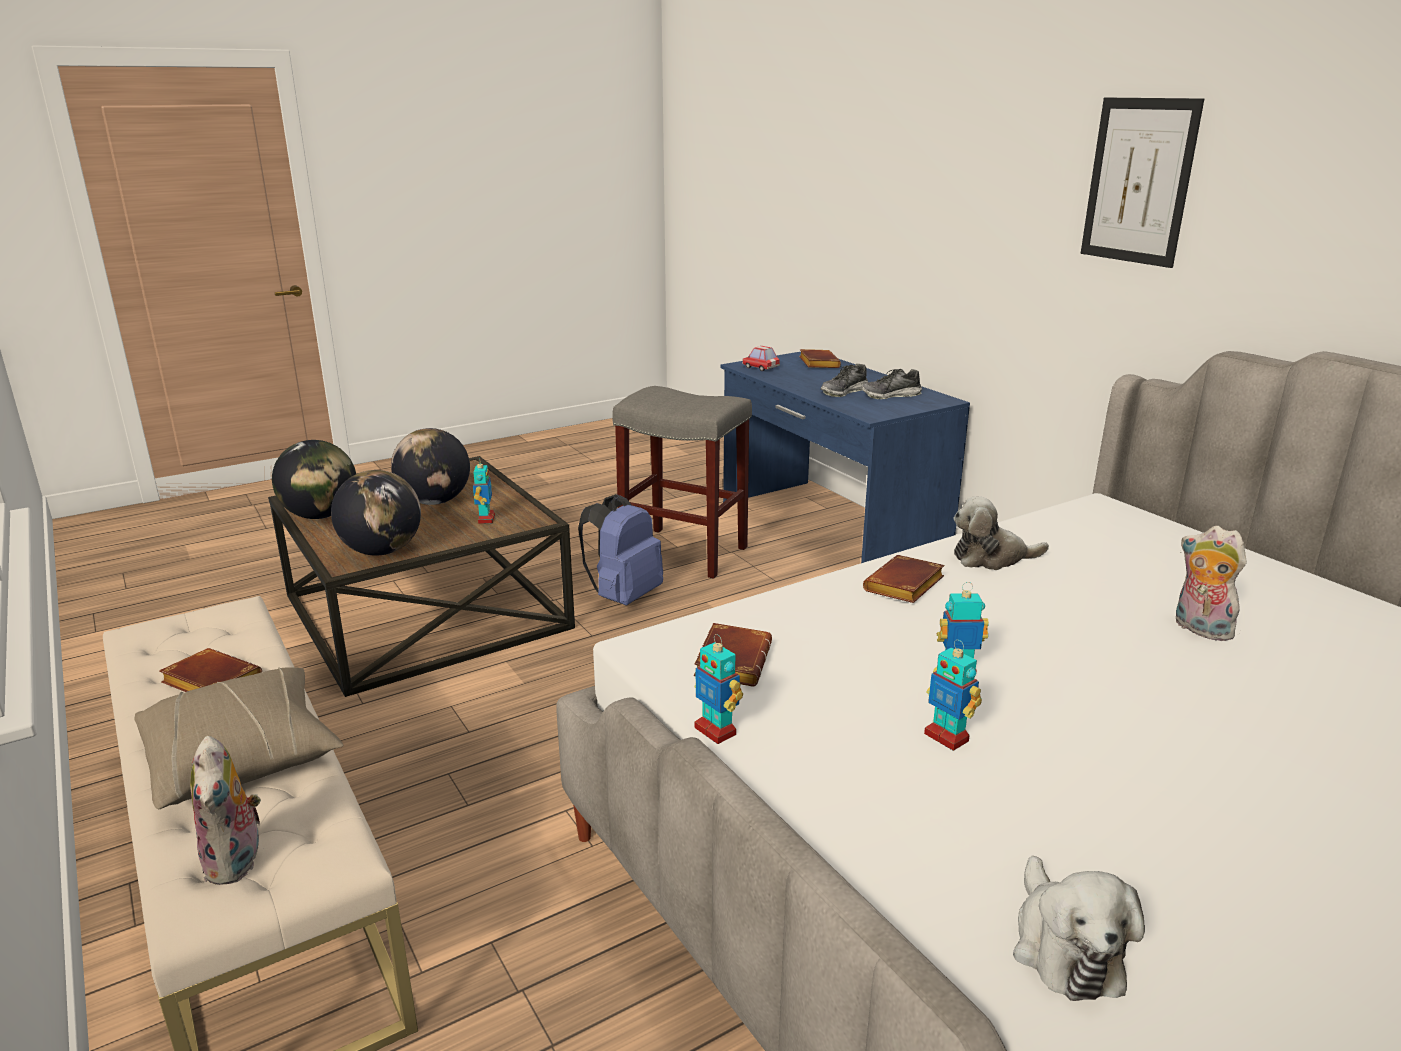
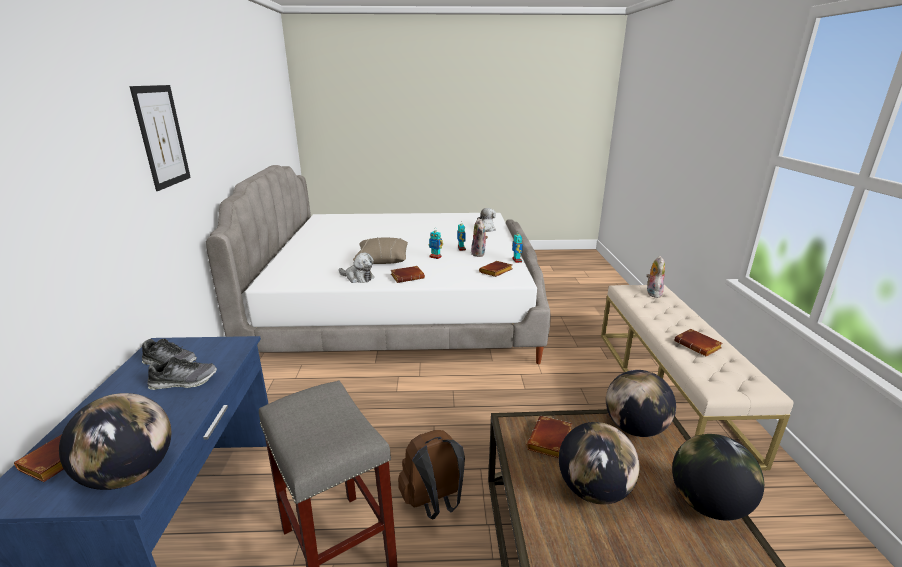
camera: 150 degrees left, 0 degrees up
beige pillow [135,667,343,809] -> beige pillow moved to [353,237,408,264]
toy robot [473,458,495,524] -> brown book [526,416,572,458]
blue backpack [578,494,663,605] -> brown backpack [398,430,465,519]
toy car [742,346,780,371] -> globe [59,393,171,490]
plush toy [1176,526,1247,641] -> plush toy moved to [471,218,488,257]

